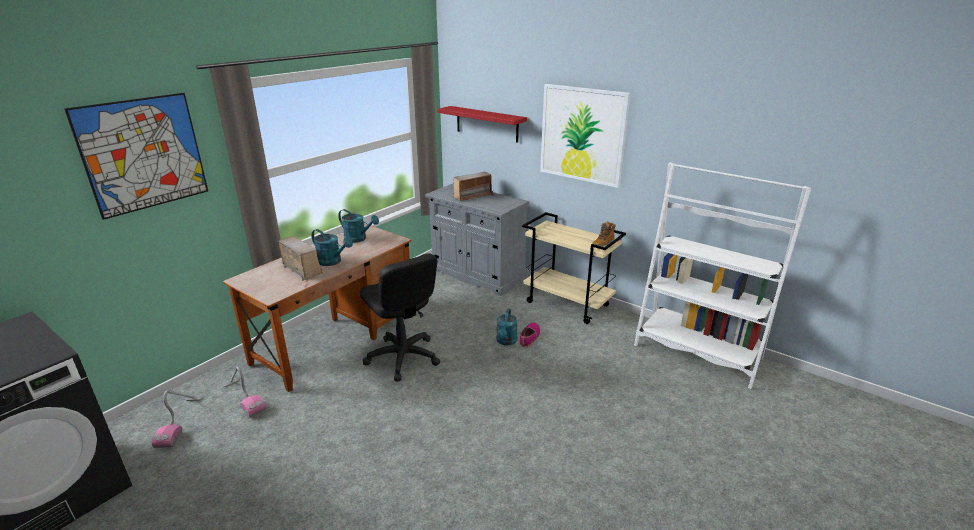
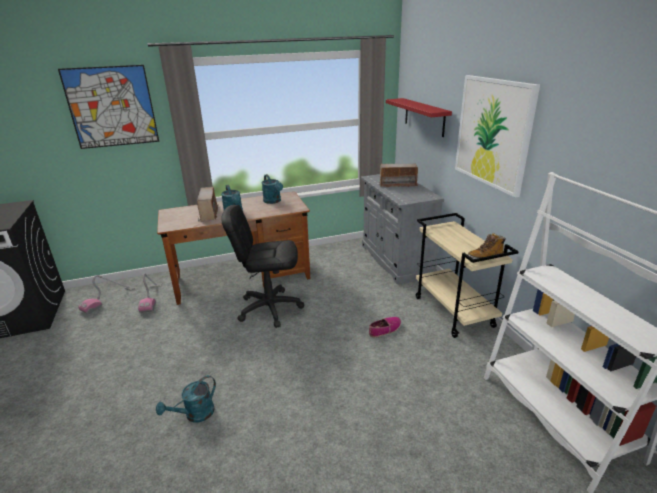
camera: 35 degrees right, 0 degrees up
black office chair [360,253,440,381] -> black office chair turned 90 degrees clockwise [221,205,304,328]
turquoise watering can [497,308,517,346] -> turquoise watering can moved to [156,375,216,423]

